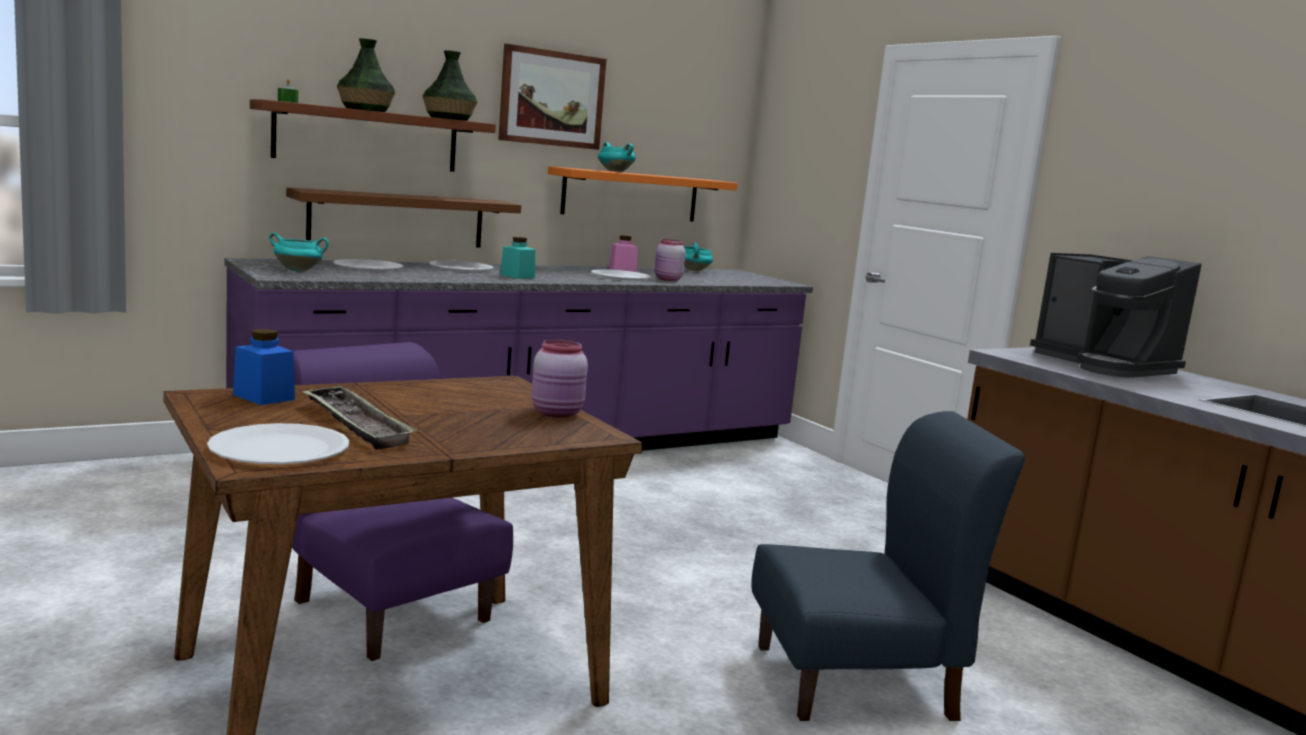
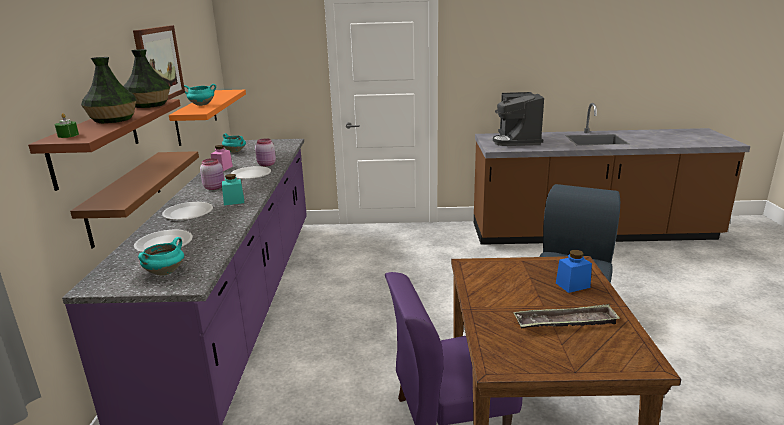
camera: 55 degrees left, 10 degrees up
white plate [207,423,349,464] -> none
blue jar [233,329,295,405] -> blue jar moved to [556,250,592,293]
pink jar [531,339,588,418] -> pink jar moved to [200,158,224,190]
coffee machine [1030,253,1202,378] -> coffee machine turned 90 degrees clockwise [493,92,544,146]

